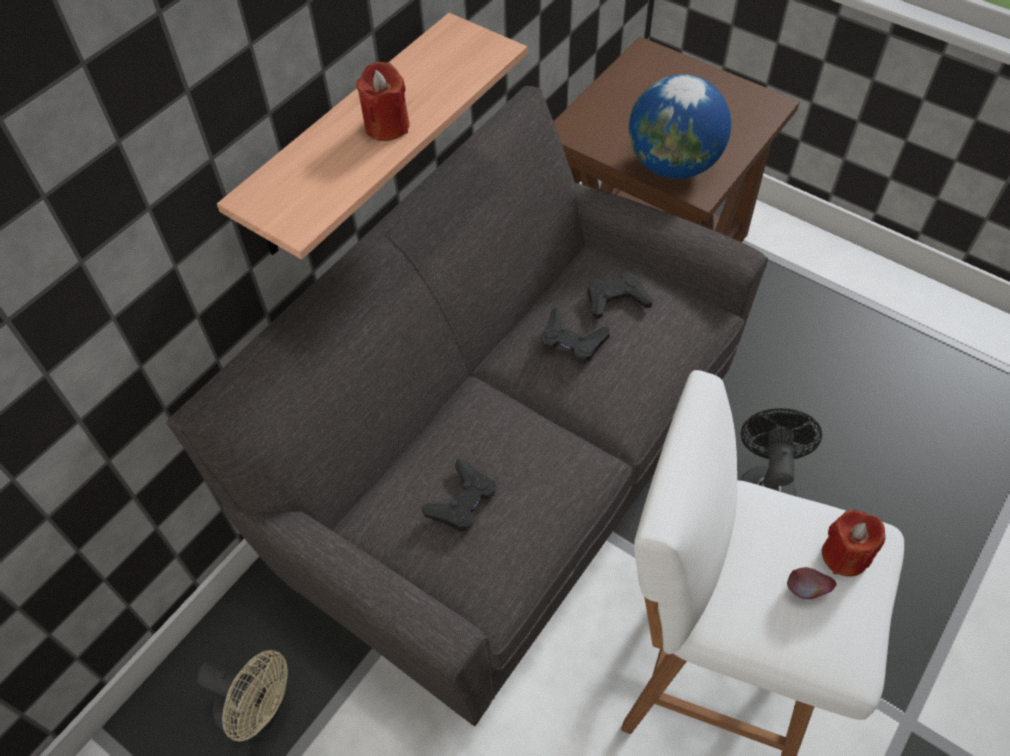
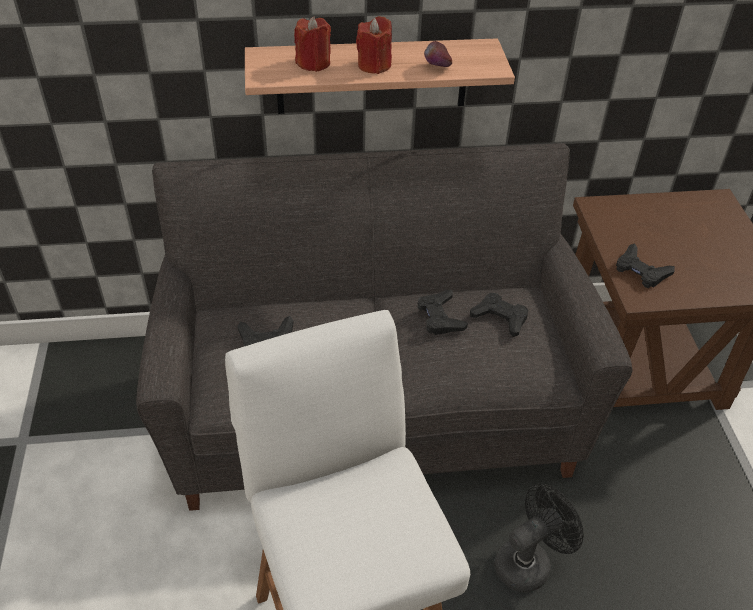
camera: 45 degrees right, 10 degrees down
beige fan [197,650,288,741] -> none
globe [629,74,731,179] -> black game controller [616,243,675,288]
apple [787,567,836,599] -> apple moved to [424,41,452,67]
red candle [822,510,886,577] -> red candle moved to [294,16,331,72]

